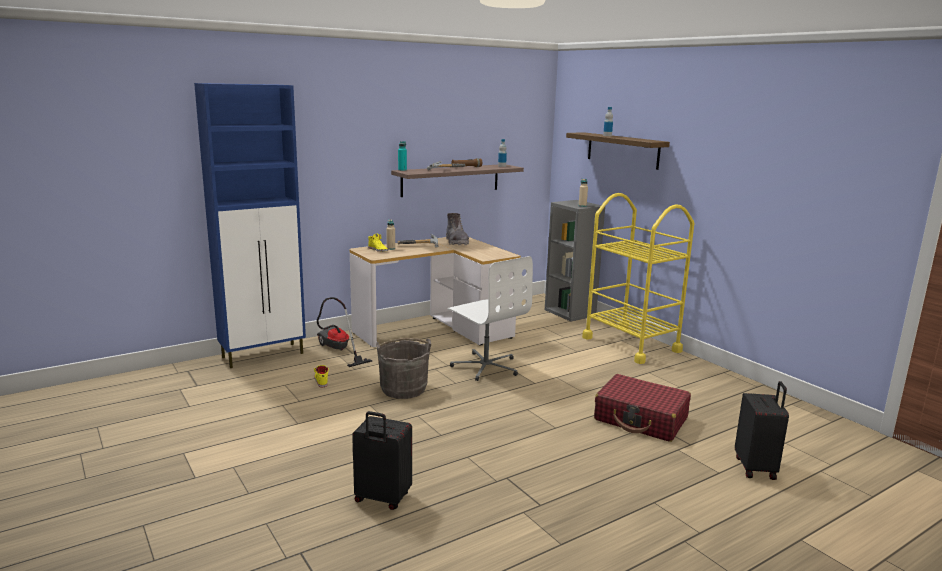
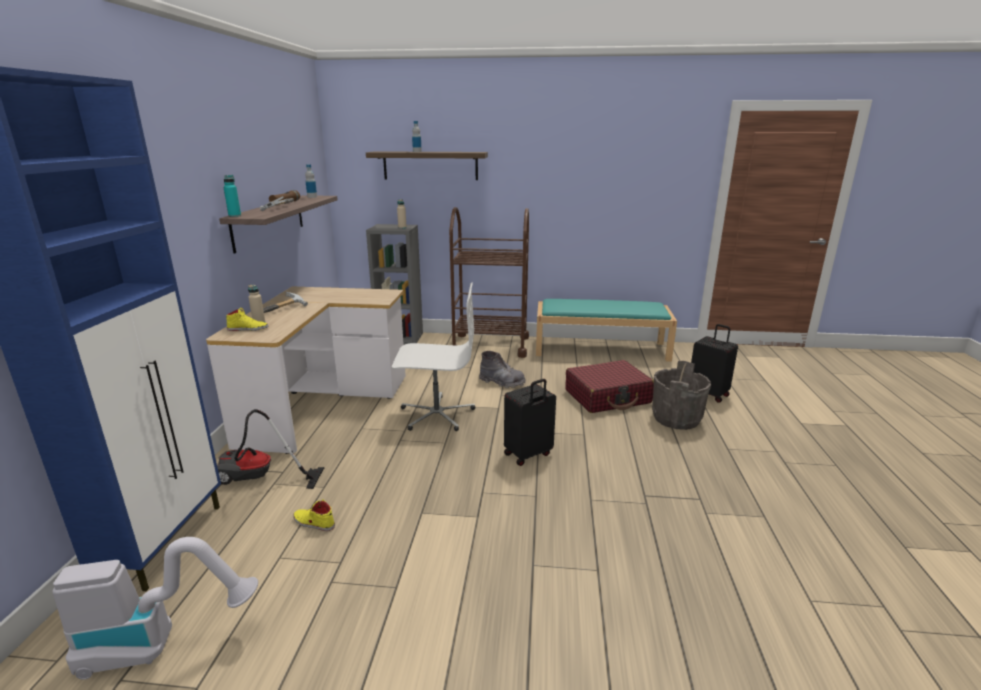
camera: 50 degrees left, 5 degrees up
black suitcase [352,411,412,510] -> black suitcase moved to [504,379,556,466]
grey bucket [376,338,431,399] -> grey bucket moved to [652,361,711,430]
grey boot [446,213,469,245] -> grey boot moved to [479,351,526,388]
yellow cart [582,193,694,364] -> brown cart [449,207,529,358]
none -> vacuum cleaner [52,537,258,680]
none -> turquoise bench [536,299,677,362]

